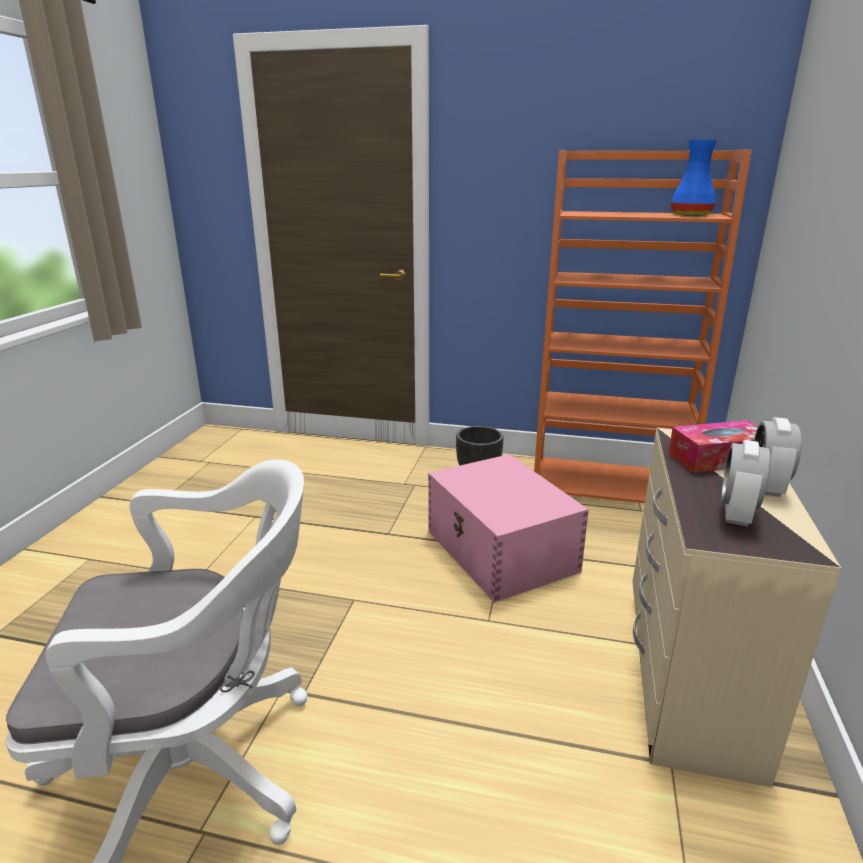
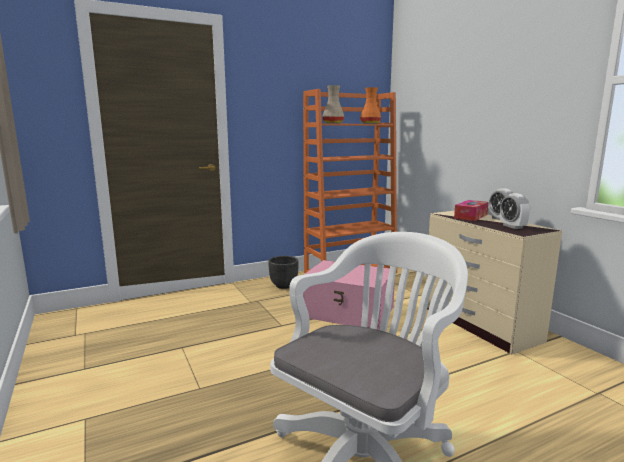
camera: 40 degrees left, 10 degrees down
blue vase [671,140,717,216] -> orange vase [360,87,381,124]
none -> beige vase [322,85,344,124]

